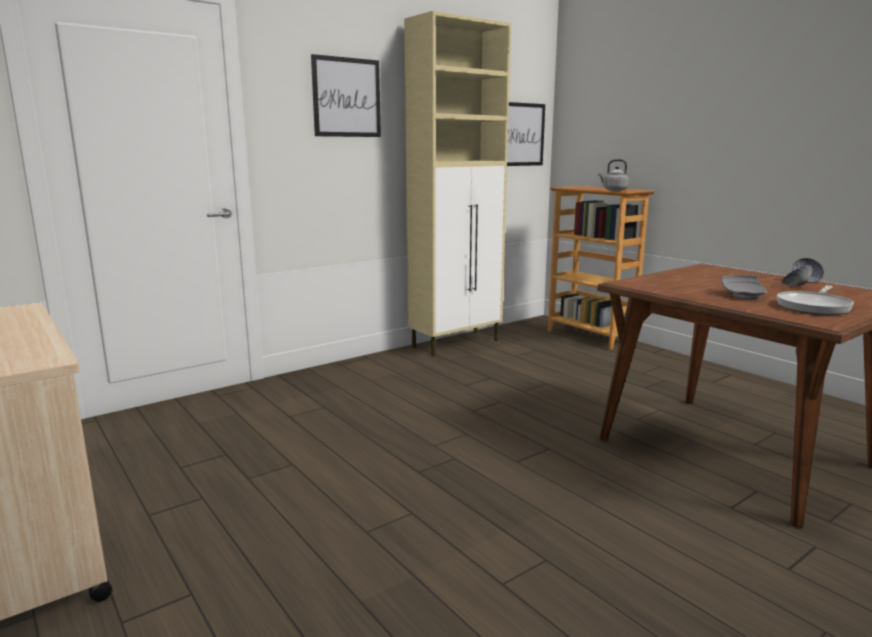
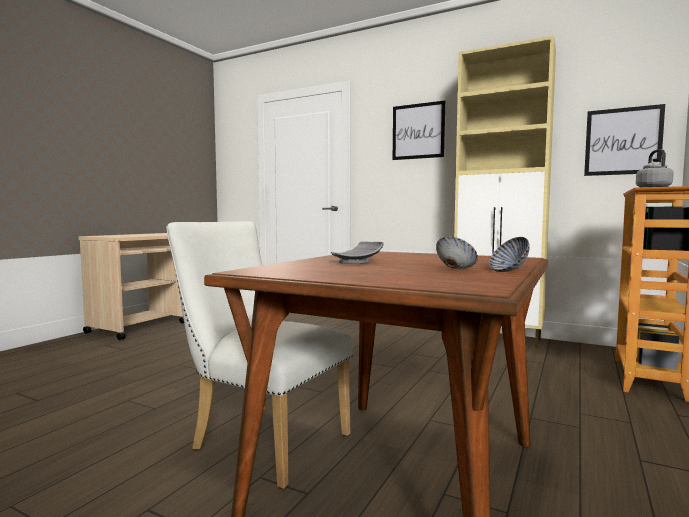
camera: 65 degrees right, 10 degrees down
frying pan [777,285,854,315] -> none
none -> white chair [166,221,353,489]

